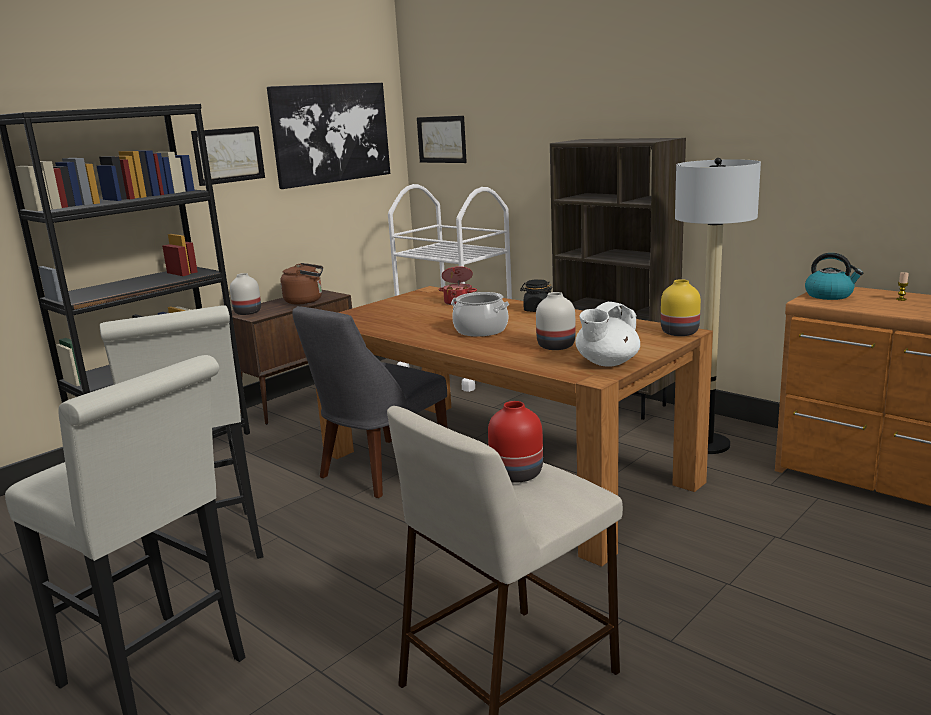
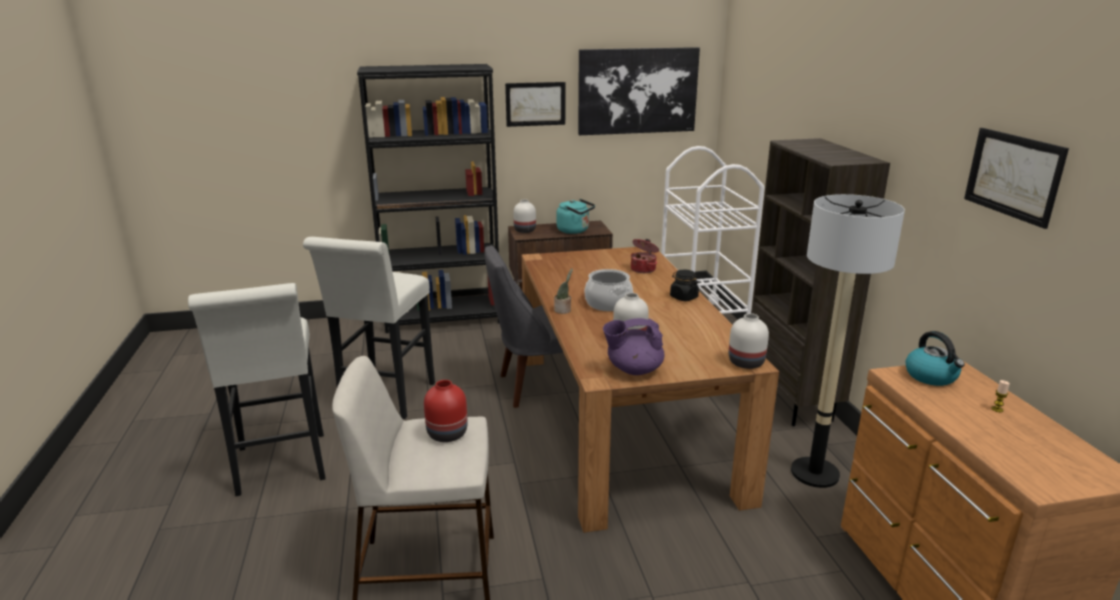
camera: 35 degrees right, 5 degrees up
brown kettle [280,263,323,304] -> turquoise kettle [556,199,595,234]
picture [417,116,467,163] -> picture moved to [964,128,1069,229]
white teapot [575,302,640,366] -> purple teapot [603,318,664,375]
yellow vase [661,279,701,336] -> white vase [729,313,769,369]
none -> potted plant [554,268,573,314]

